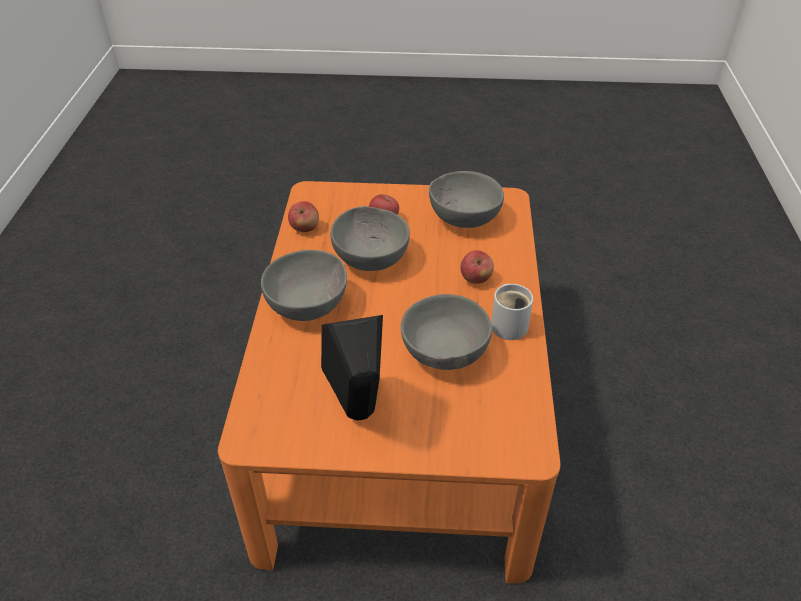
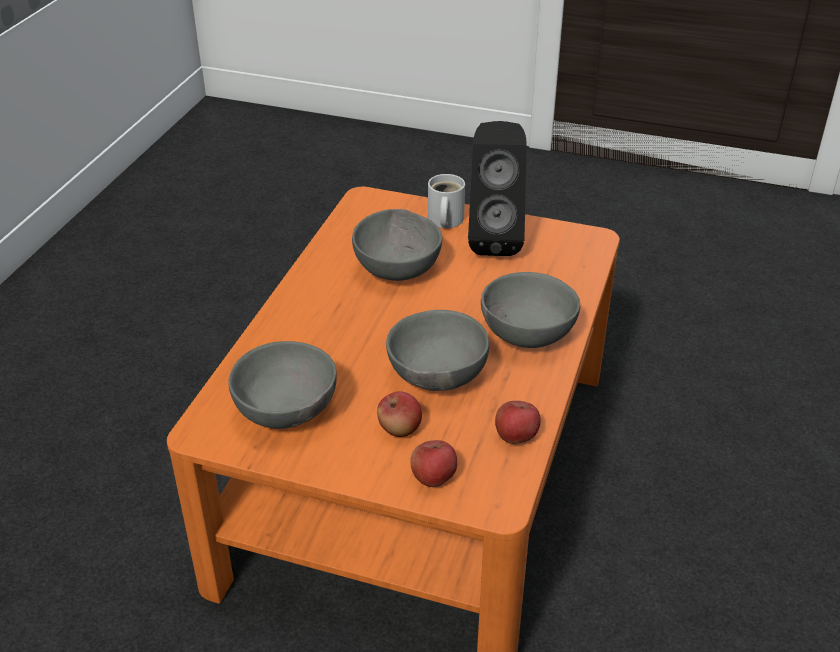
camera: 165 degrees left, 5 degrees down
apple [460,250,494,284] -> apple moved to [410,440,457,487]
white mug [491,284,533,340] -> white mug moved to [428,174,465,228]

